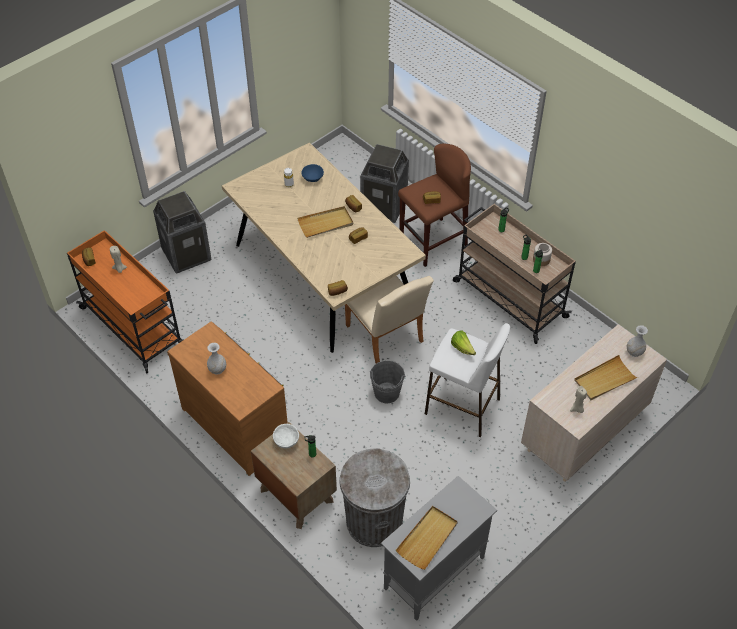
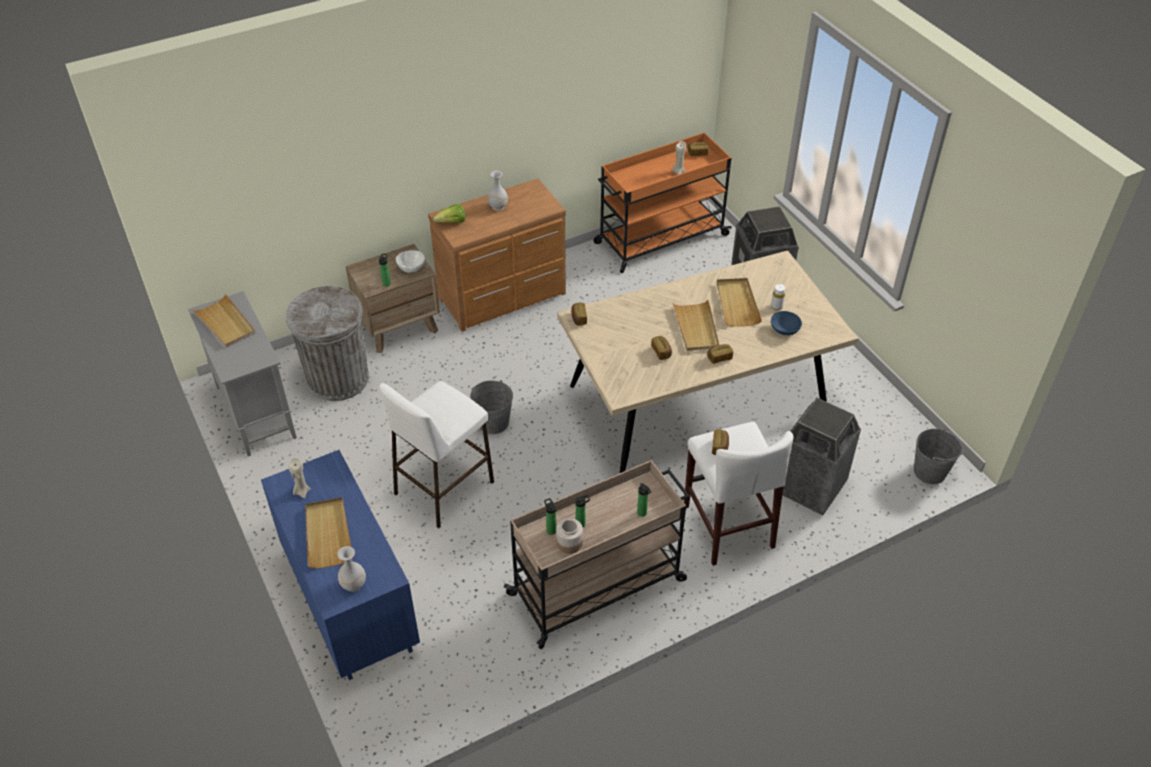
camera: 105 degrees right, 5 degrees down
beige chair [345,276,434,364] -> none
brown stool [398,144,471,267] -> white stool [684,422,794,566]
lettuce [451,330,476,355] -> lettuce moved to [433,204,465,223]
beige dresser [521,324,667,482] -> blue dresser [261,450,420,680]
none -> beige tray [717,278,762,327]
none -> grey bucket [914,428,963,484]

